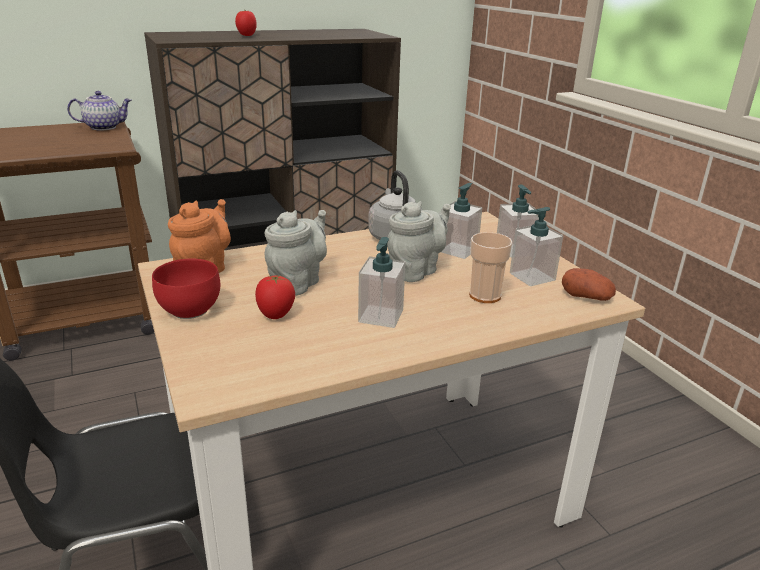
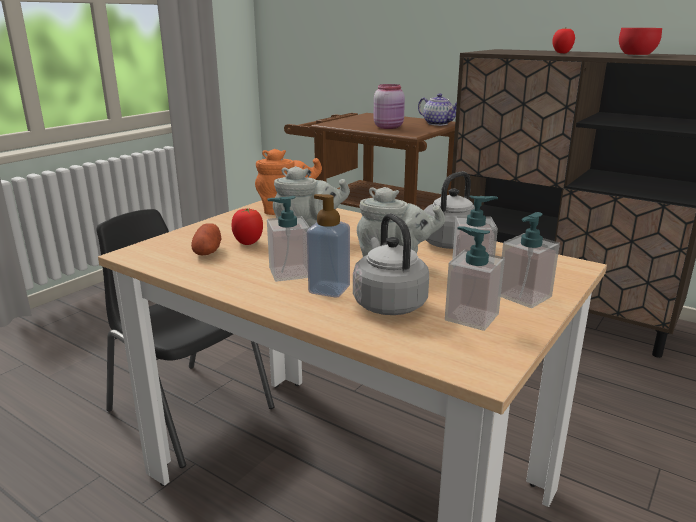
camera: 60 degrees right, 5 degrees down
red bowl [152,259,220,319] -> red bowl moved to [619,28,662,56]
cup [469,232,513,303] -> grey kettle [353,213,429,315]
potato [562,268,616,301] -> potato moved to [191,224,221,255]
none -> soap dispenser [307,194,350,297]
none -> pink jar [374,84,405,129]

